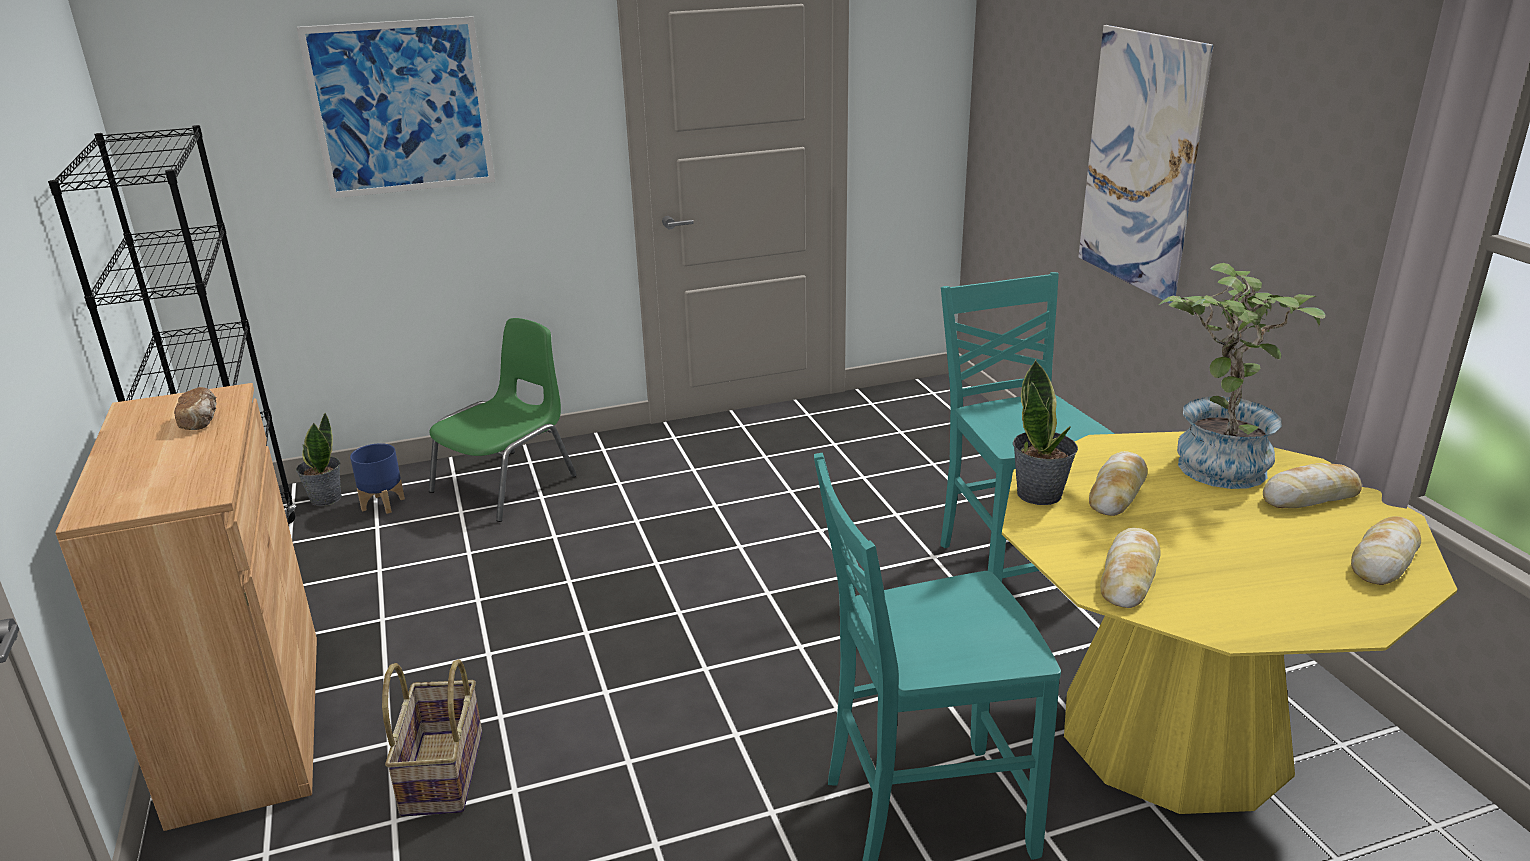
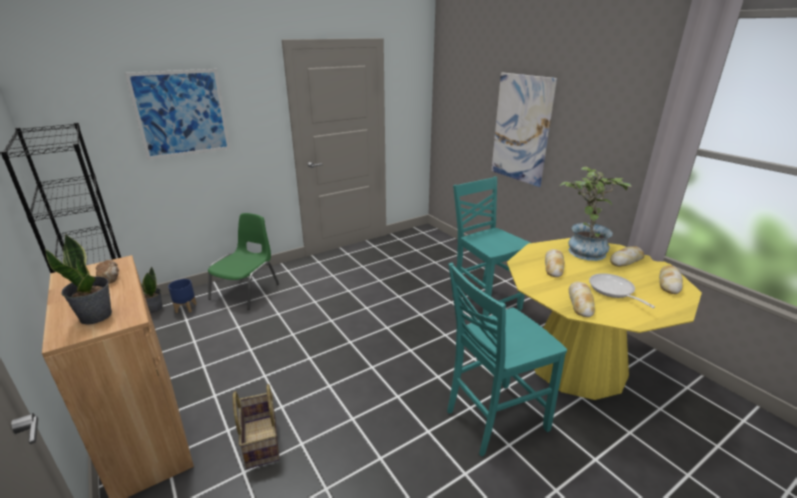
camera: 15 degrees left, 0 degrees up
potted plant [1013,360,1078,505] -> potted plant moved to [45,234,112,325]
none -> frying pan [589,273,655,308]

